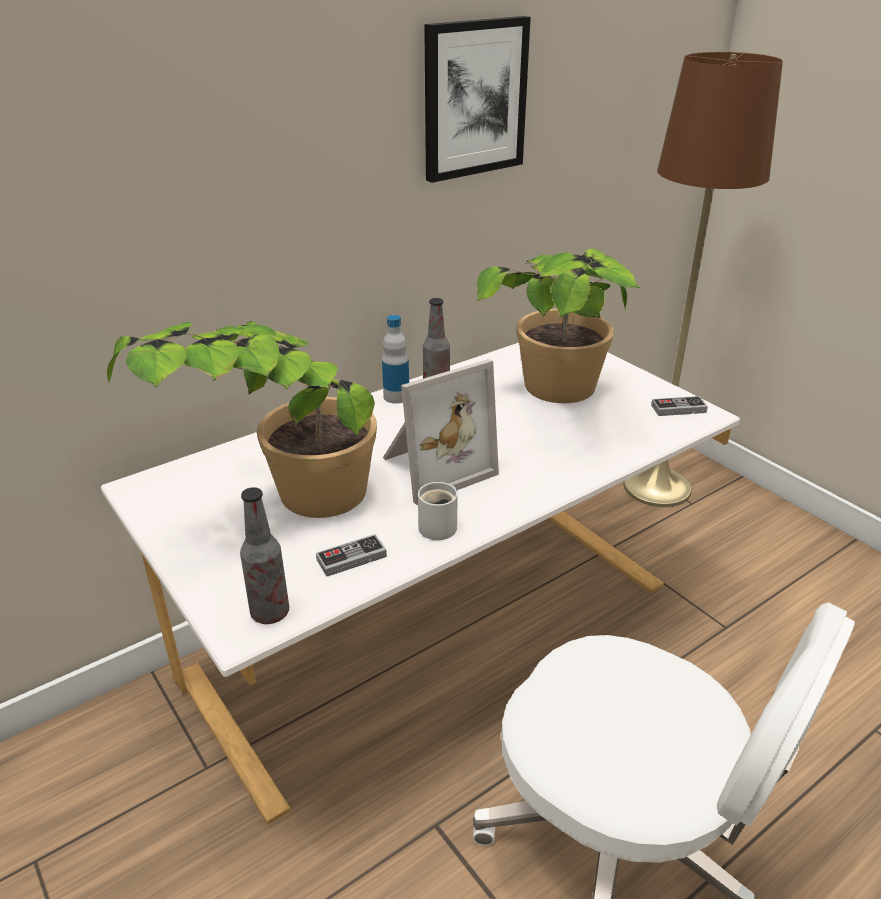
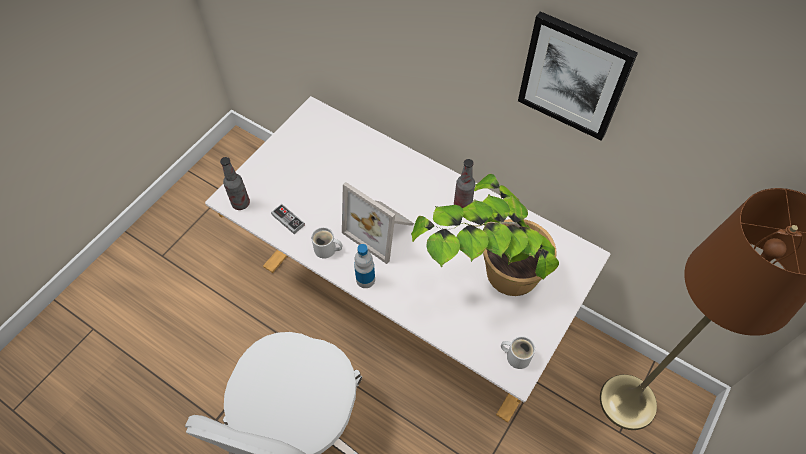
camera: 70 degrees right, 25 degrees up
potted plant [107,321,377,518] -> none
bottle [382,315,409,404] -> bottle moved to [354,244,375,288]
game controller [651,396,708,416] -> white mug [501,336,535,369]

